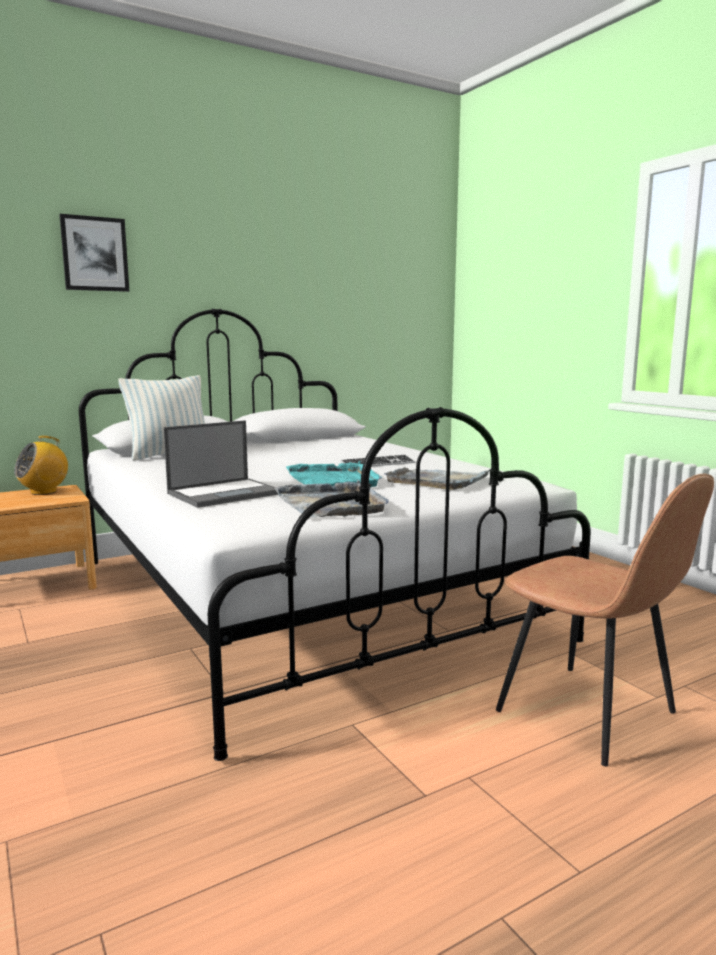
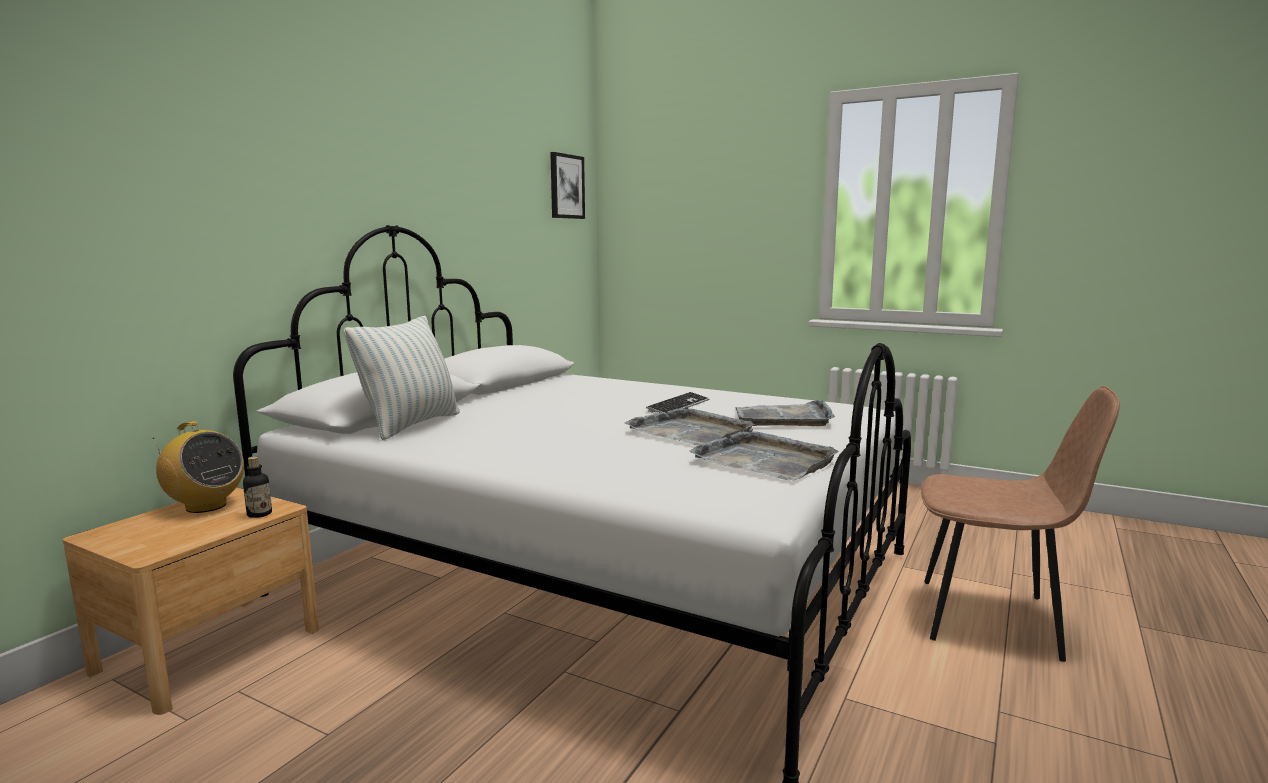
camera: 30 degrees left, 0 degrees up
radio [14,436,68,495] -> radio turned 75 degrees counterclockwise [152,421,244,513]
picture [59,214,129,292] -> picture moved to [550,152,585,219]
laptop [163,420,278,508] -> none
turquoise tray [286,461,382,487] -> grey tray [625,406,755,446]
none -> bottle [243,456,272,518]

